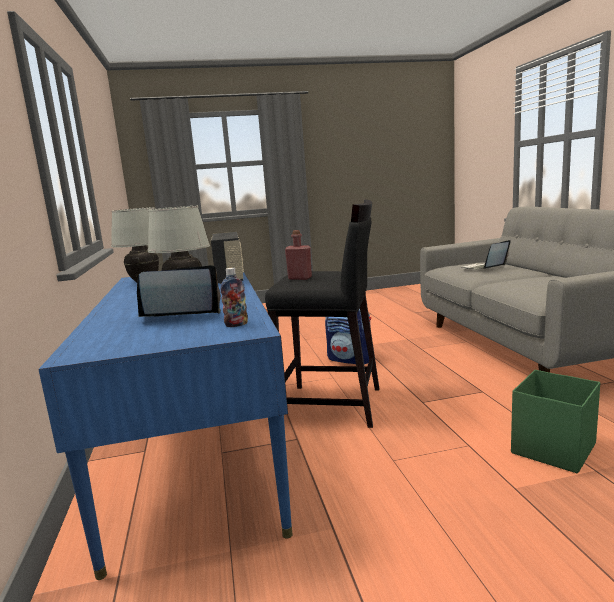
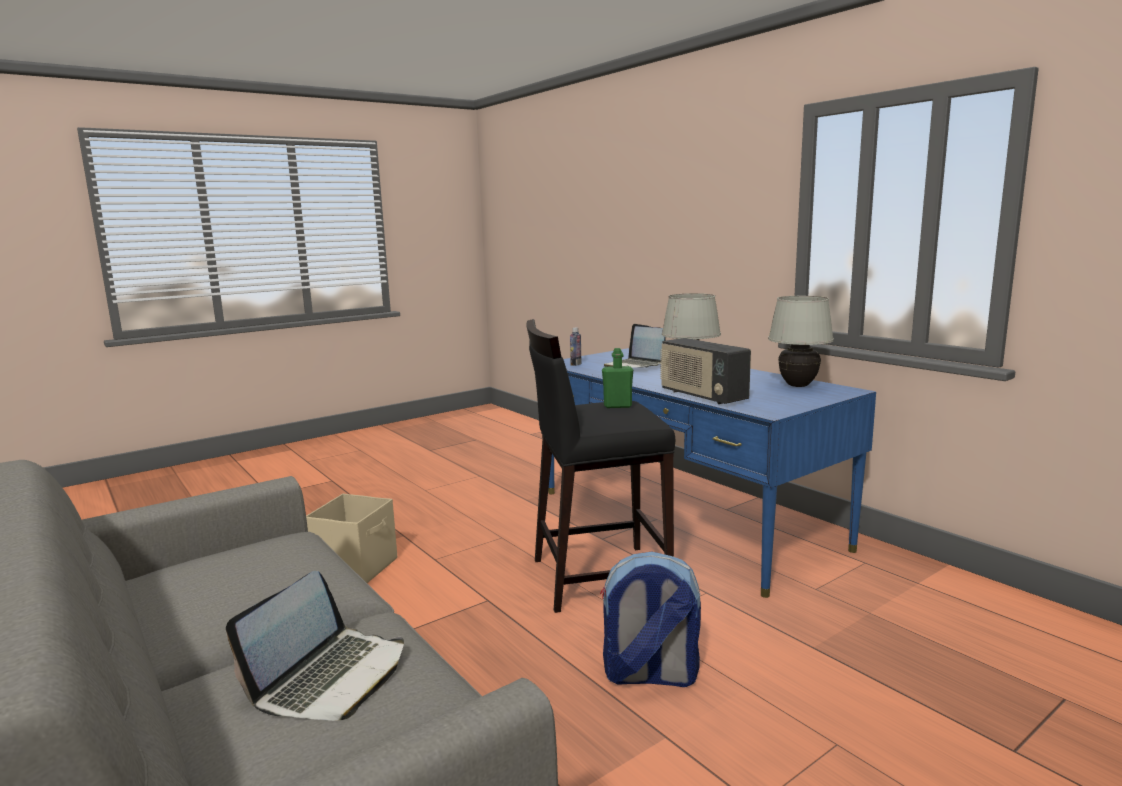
camera: 155 degrees right, 0 degrees up
laptop [137,265,221,317] -> laptop turned 90 degrees clockwise [604,324,666,368]
red bottle [285,230,312,280] -> green bottle [602,348,633,408]
green storage box [511,370,600,473] -> beige storage box [306,494,397,583]

